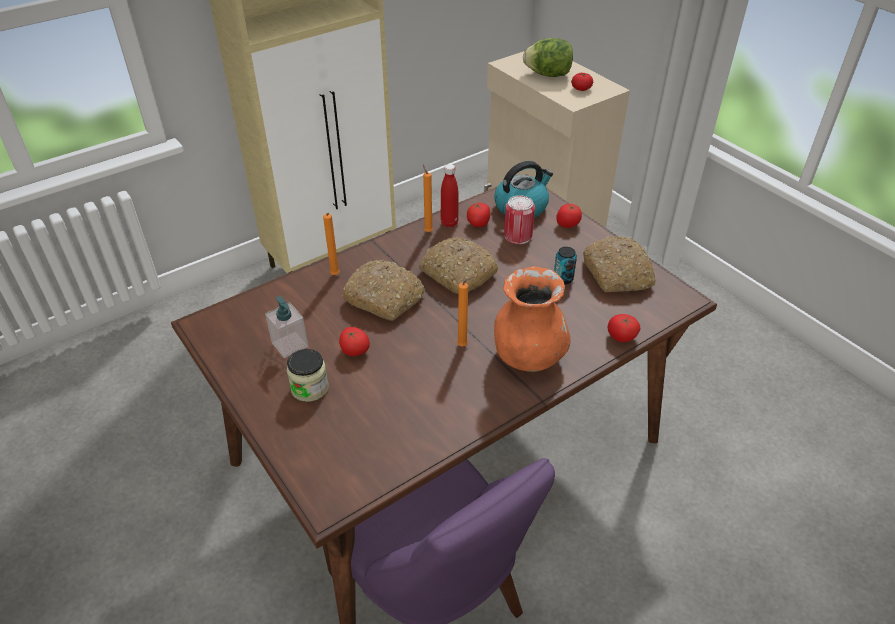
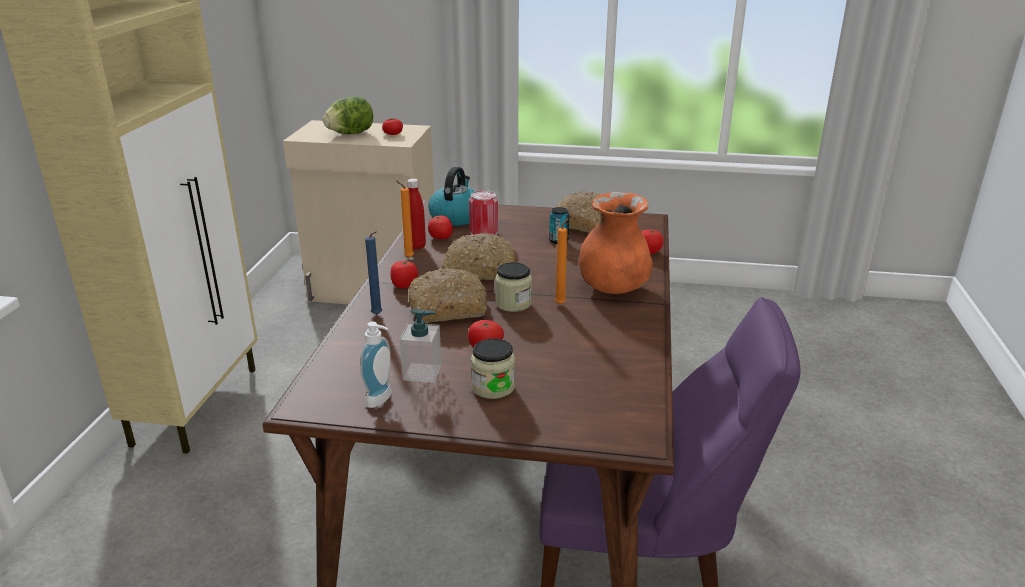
camera: 45 degrees left, 15 degrees down
orange candle [323,213,340,275] -> blue candle [365,231,382,315]
tomato [556,204,582,228] -> tomato moved to [390,260,418,288]
none -> soap dispenser [360,322,392,408]
none -> jar [495,262,532,312]

